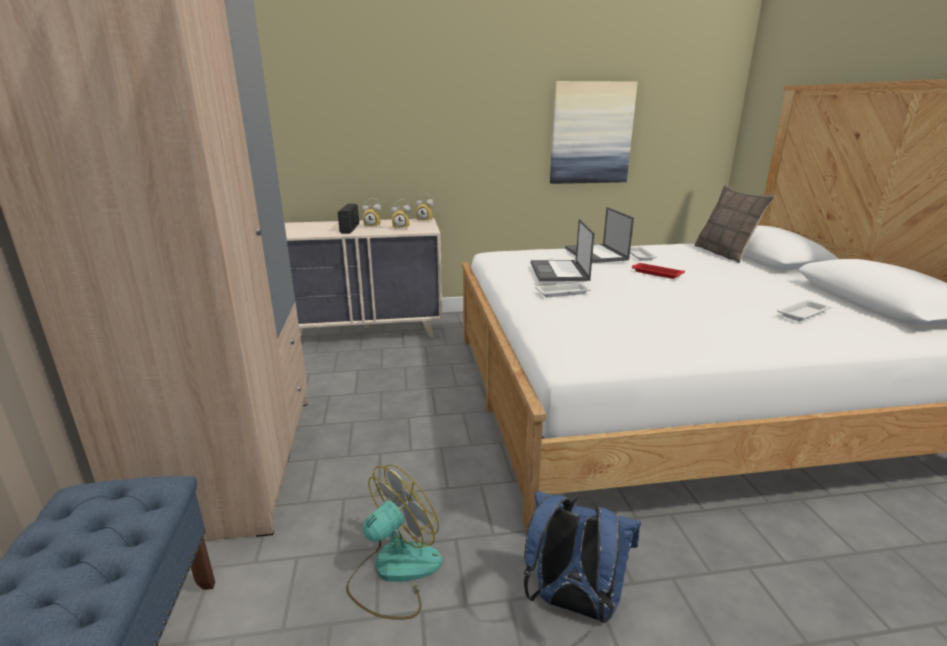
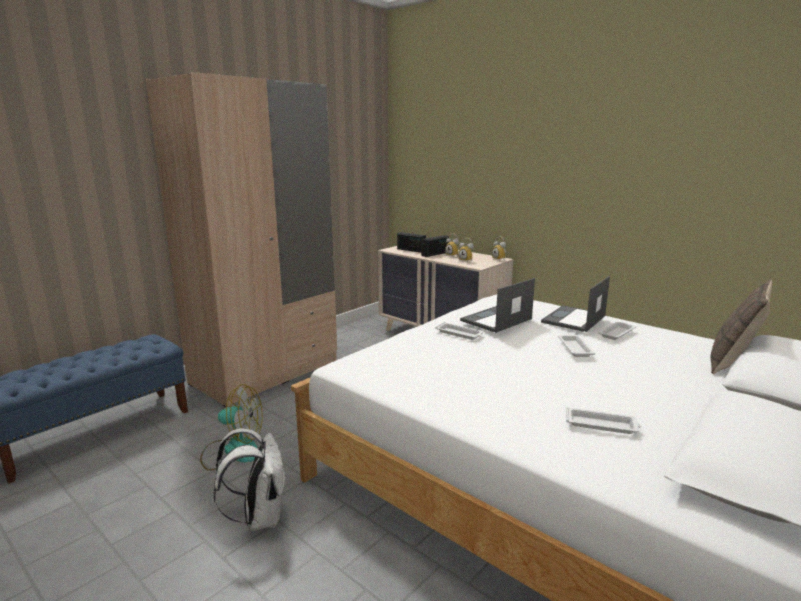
camera: 50 degrees right, 5 degrees down
blue backpack [524,491,641,623] -> white backpack [213,428,286,531]
picture [550,81,638,184] -> none
red tray [632,263,685,279] -> white tray [558,335,595,357]
none -> radio [397,232,426,253]

